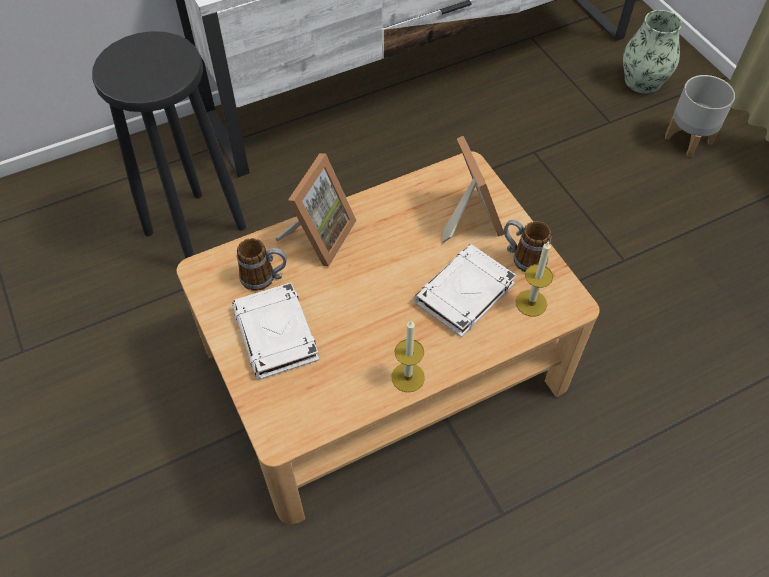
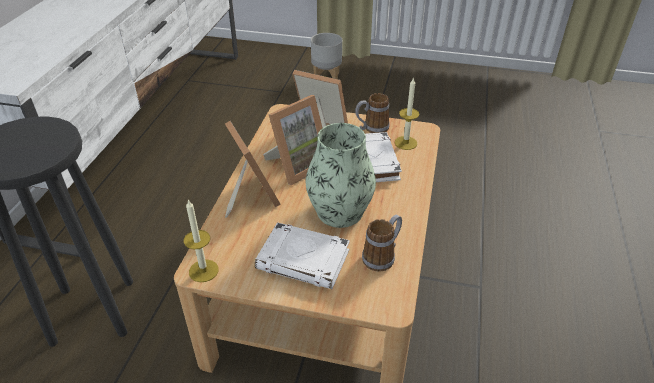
camera: 50 degrees left, 15 degrees down
mug [237,238,287,291] -> mug moved to [362,215,402,271]
candle [391,321,425,392] -> candle moved to [184,199,219,282]
vase [623,10,682,94] -> vase moved to [305,123,376,228]
none -> picture frame [263,95,323,185]

